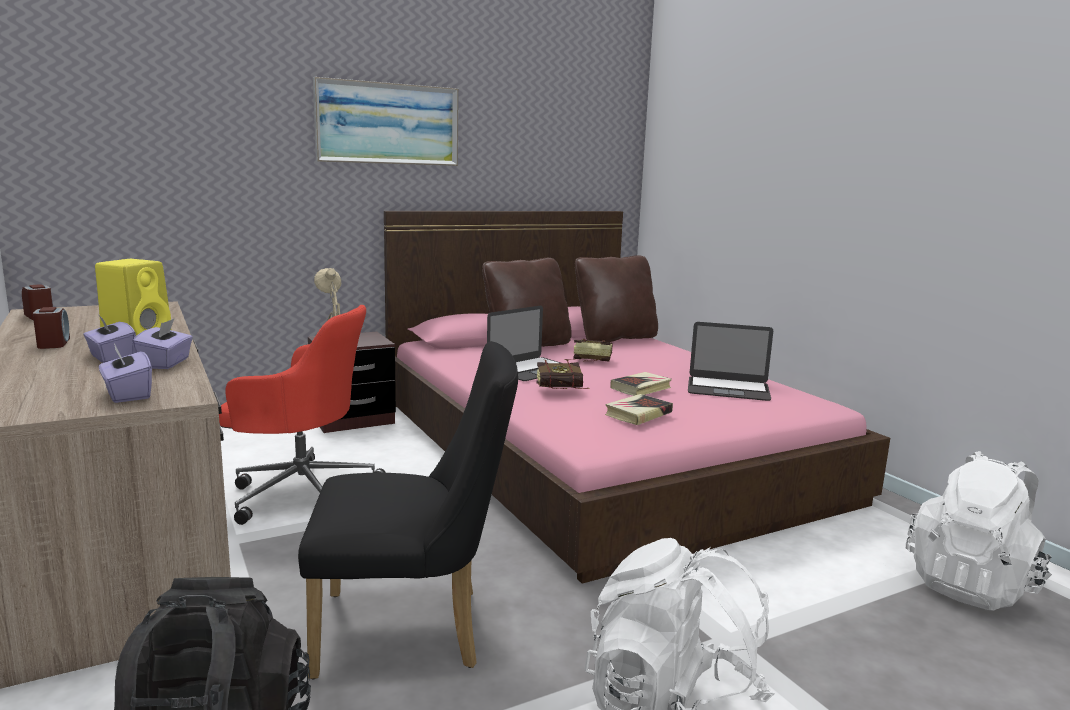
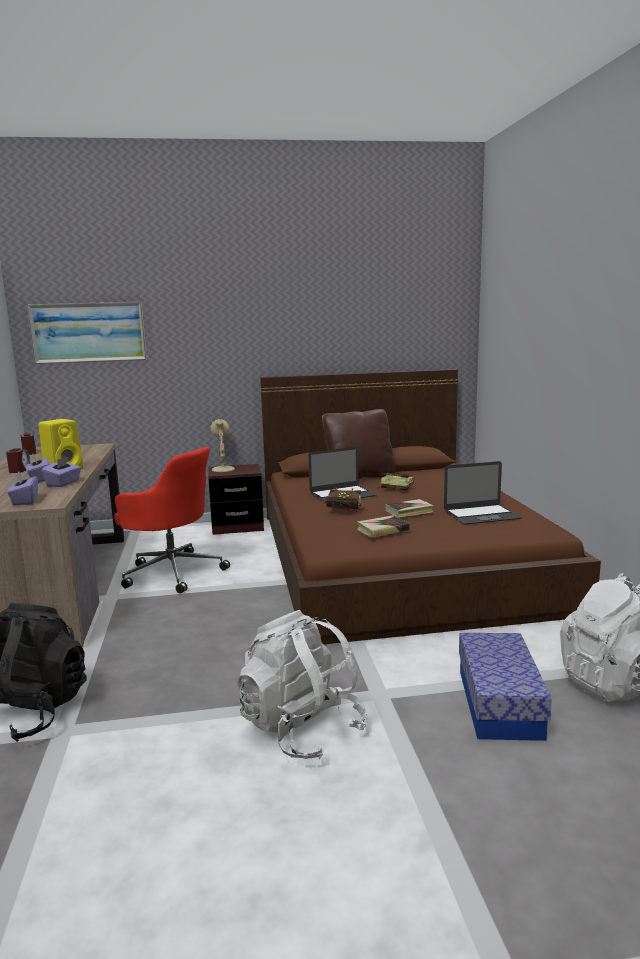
camera: 20 degrees right, 0 degrees up
black chair [298,341,518,679] -> none
picture [313,77,459,166] -> picture moved to [27,302,147,364]
pink bed [384,211,890,584] -> brown bed [260,369,601,644]
brown pillow [575,255,658,342] -> none
laptop [688,322,773,401] -> laptop turned 45 degrees counterclockwise [444,461,522,525]
none -> storage box [459,633,552,741]

